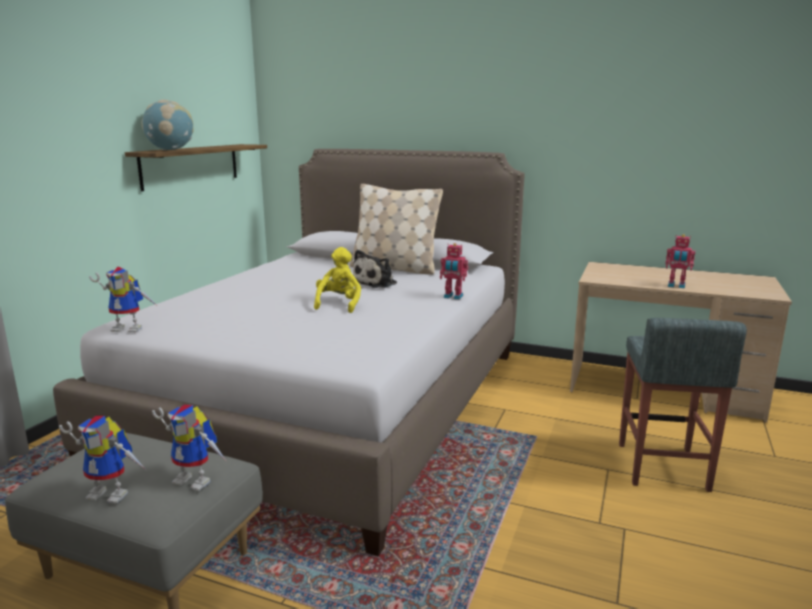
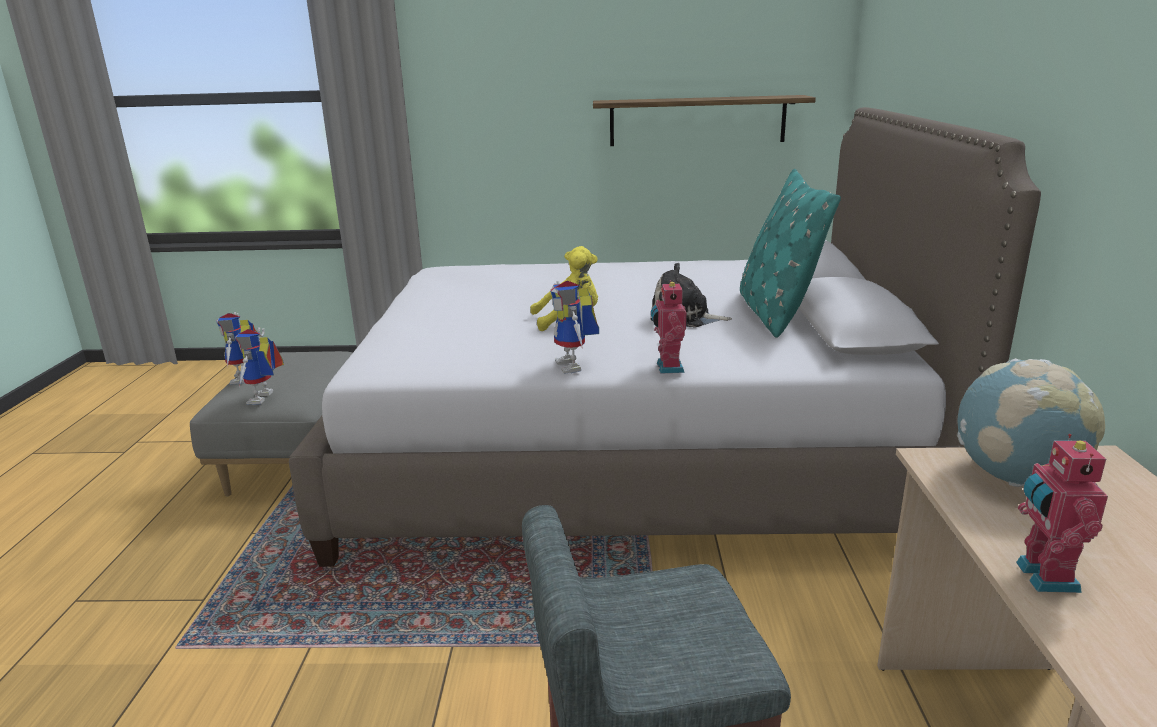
camera: 70 degrees right, 5 degrees up
toy robot [89,267,156,332] -> toy robot moved to [550,281,599,374]
globe [142,100,194,150] -> globe moved to [957,358,1105,487]
beige pillow [350,184,443,275] -> turquoise pillow [740,169,841,338]

